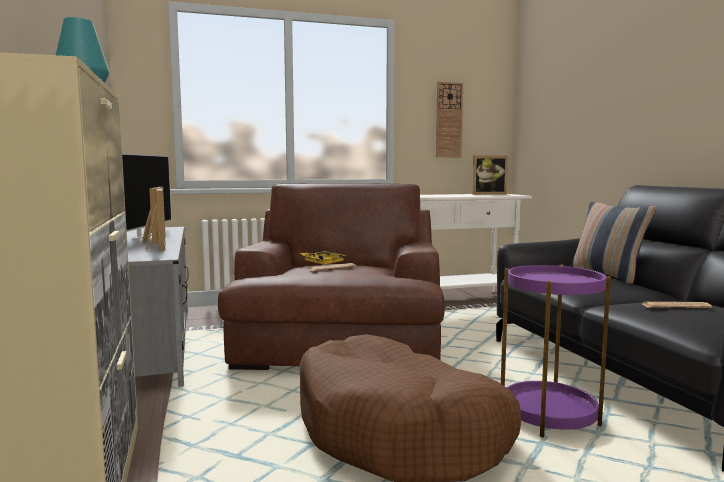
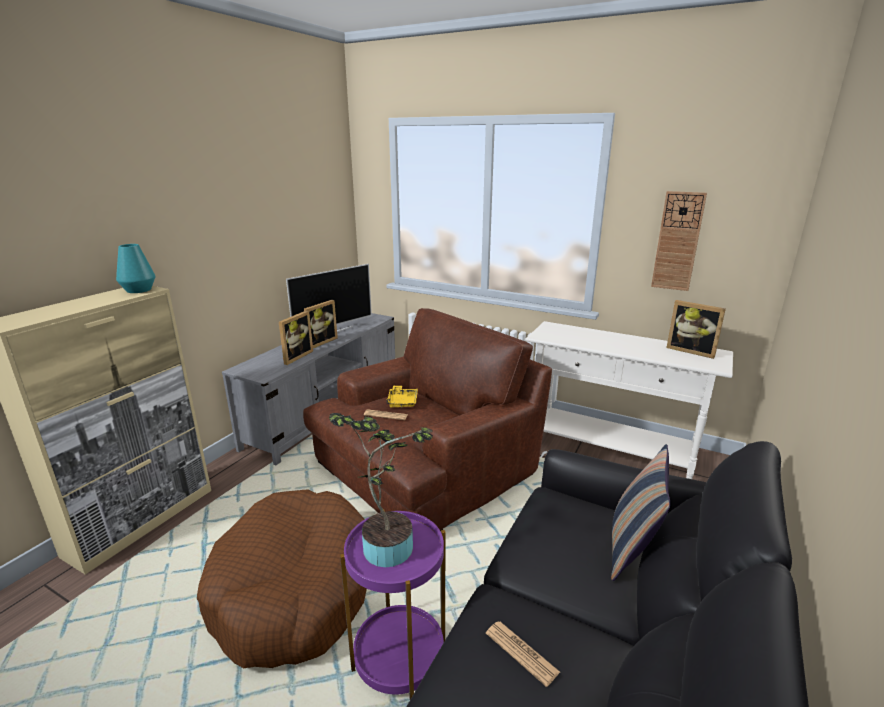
camera: 45 degrees right, 15 degrees up
none -> potted plant [329,413,433,567]

